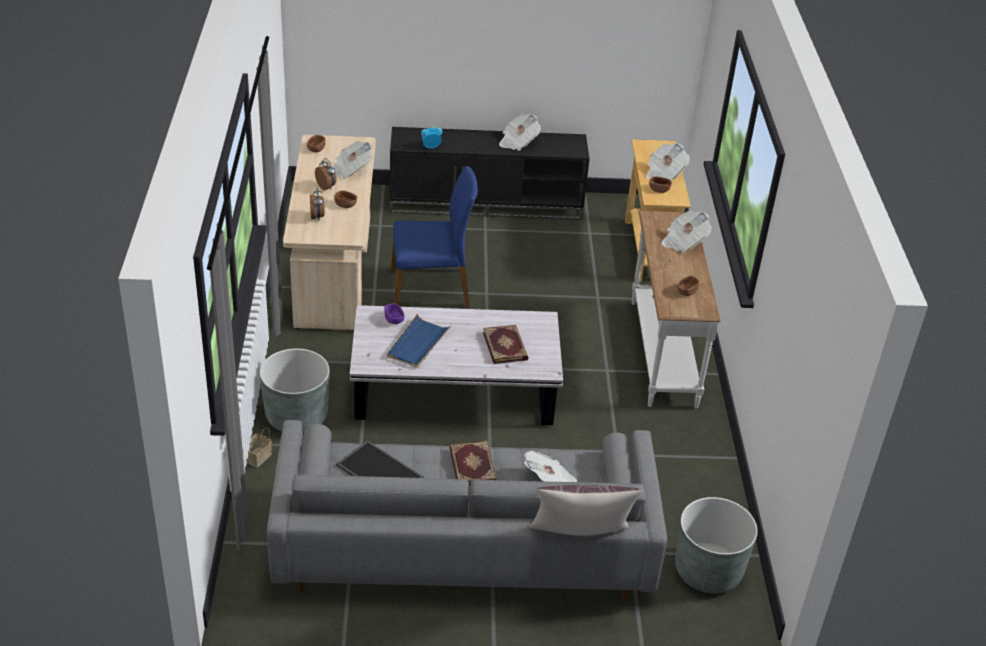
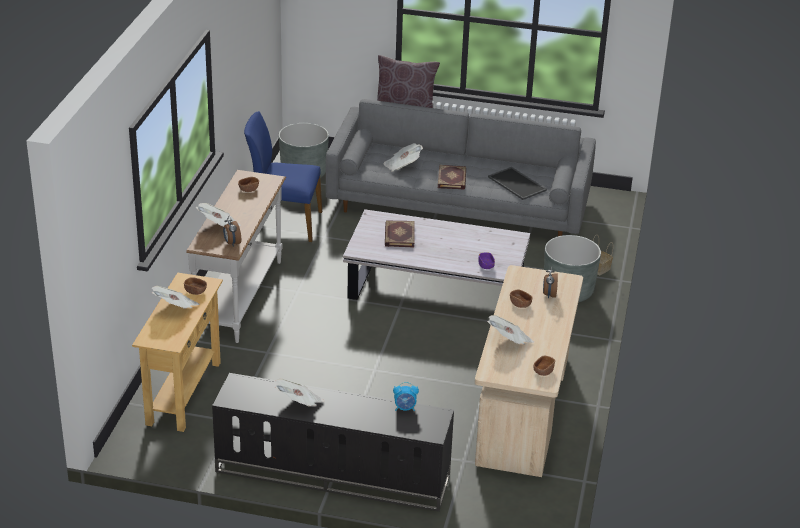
camera: 165 degrees left, 5 degrees down
alarm clock [315,158,336,190] -> alarm clock moved to [223,216,241,247]
blue tray [387,314,451,368] -> none
blue chair [391,166,478,307] -> blue chair moved to [244,111,322,242]

